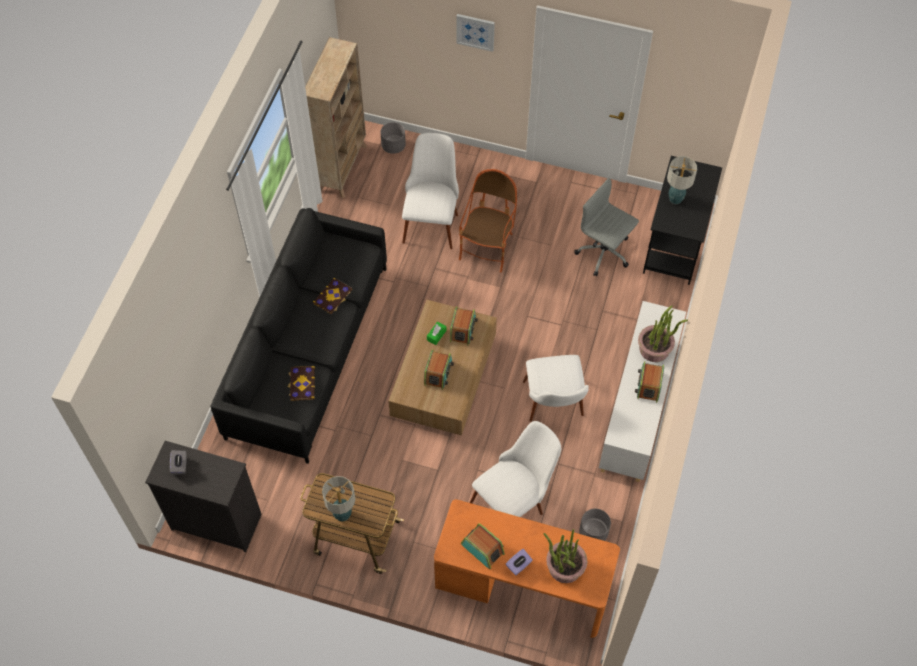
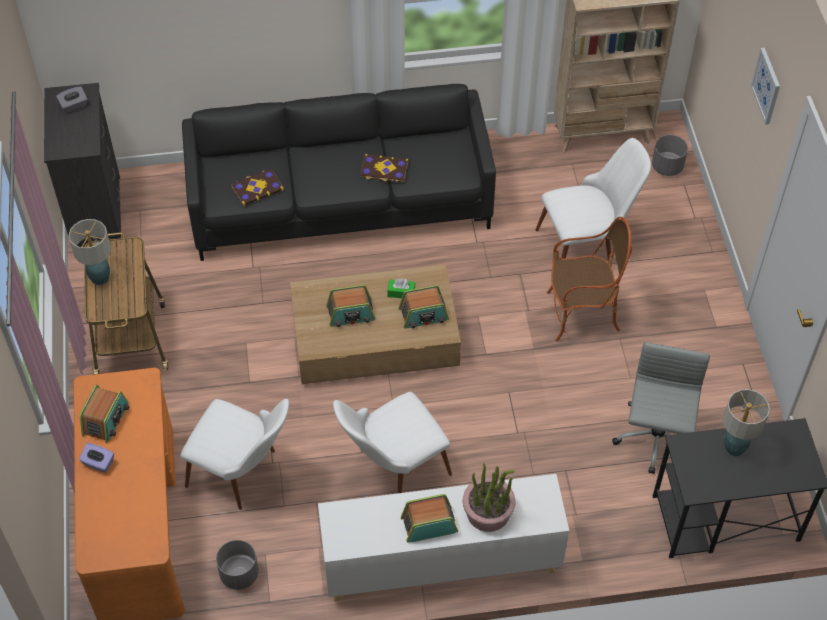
camera: 65 degrees right, 5 degrees down
potted plant [544,529,587,583] -> none

